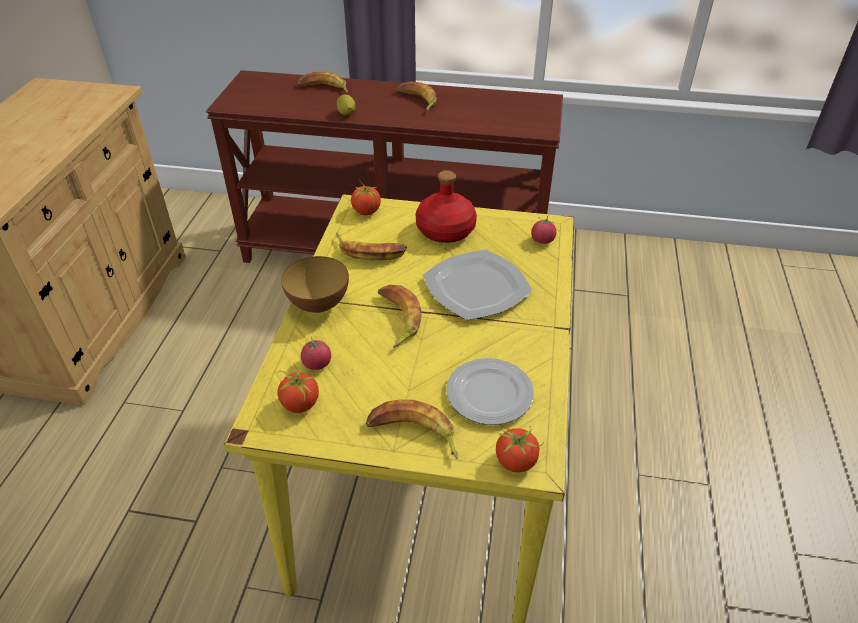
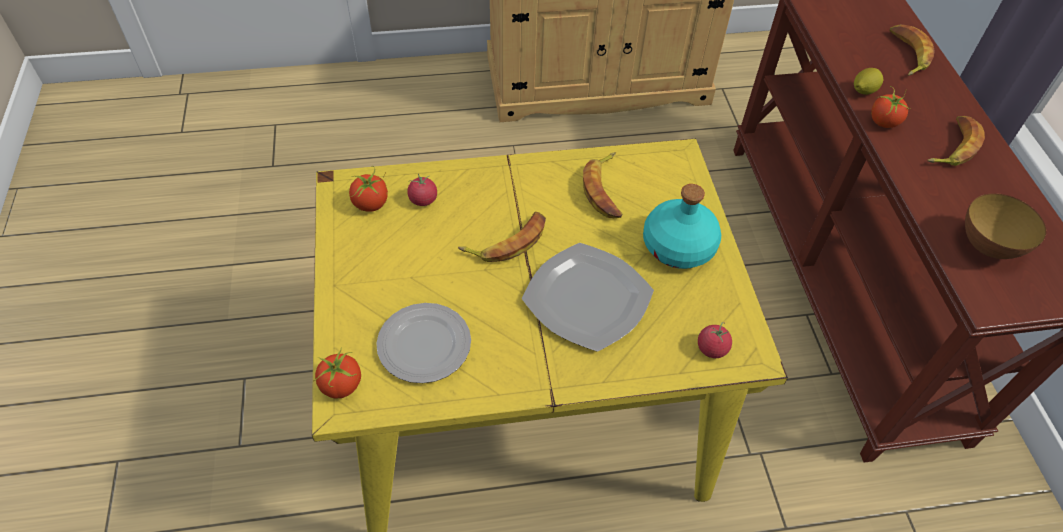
camera: 70 degrees right, 10 degrees up
bowl [281,256,349,313] -> bowl moved to [965,193,1046,259]
tomato [351,180,381,215] -> tomato moved to [871,86,911,128]
banana [366,399,458,459] -> none
red bottle [415,170,477,243] -> turquoise bottle [643,184,721,269]

